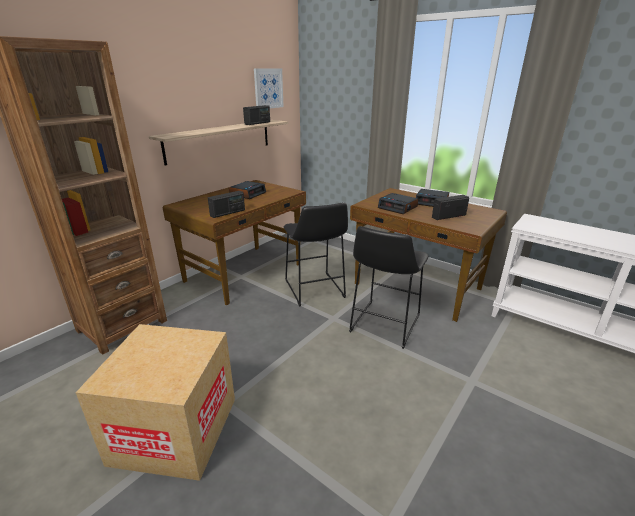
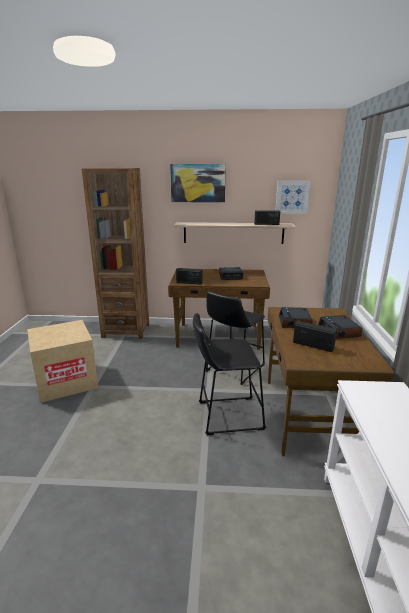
camera: 55 degrees right, 5 degrees down
none -> picture [170,164,226,203]

